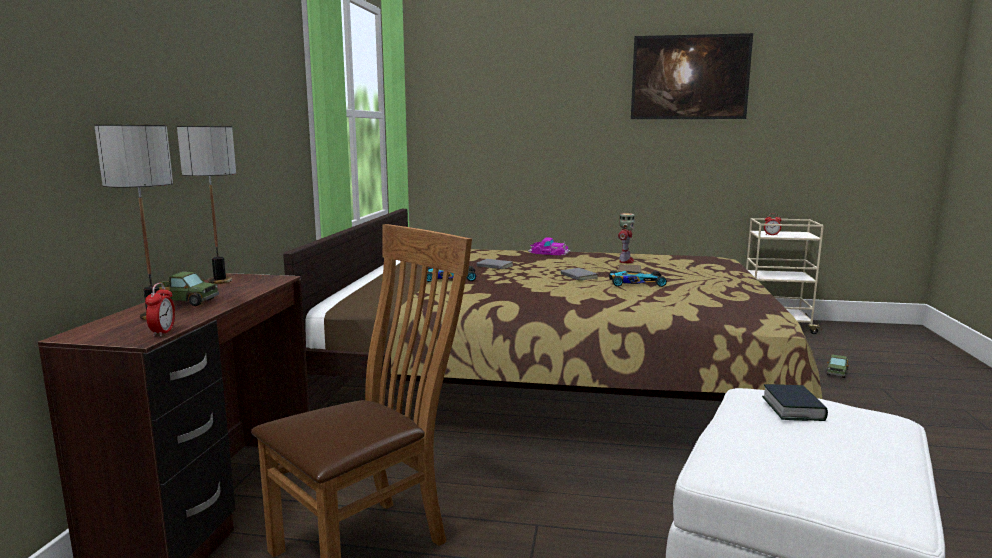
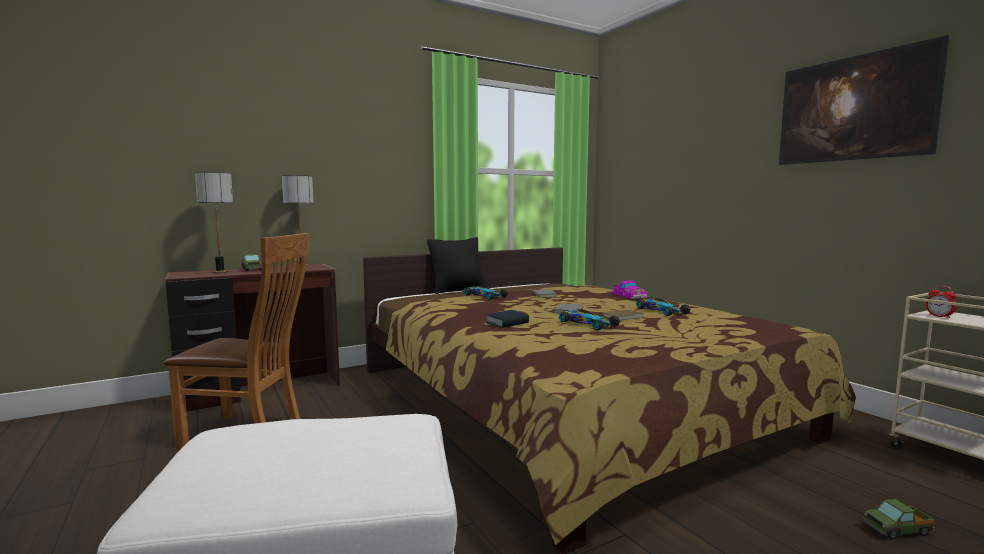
camera: 50 degrees right, 5 degrees down
alarm clock [145,283,175,337] -> none
toy robot [618,213,635,263] -> toy car [636,298,690,316]
book [762,384,828,421] -> book moved to [486,310,529,328]
none -> black pillow [427,237,487,294]

